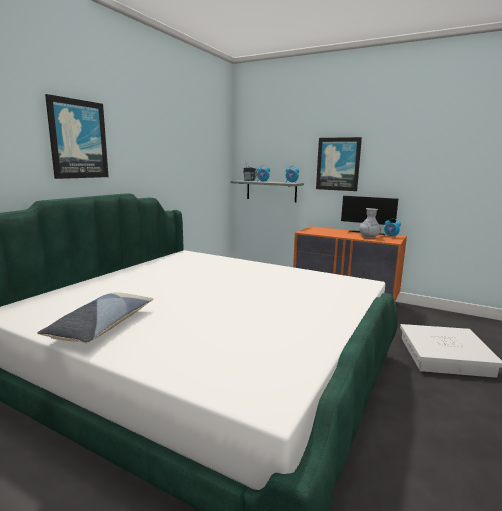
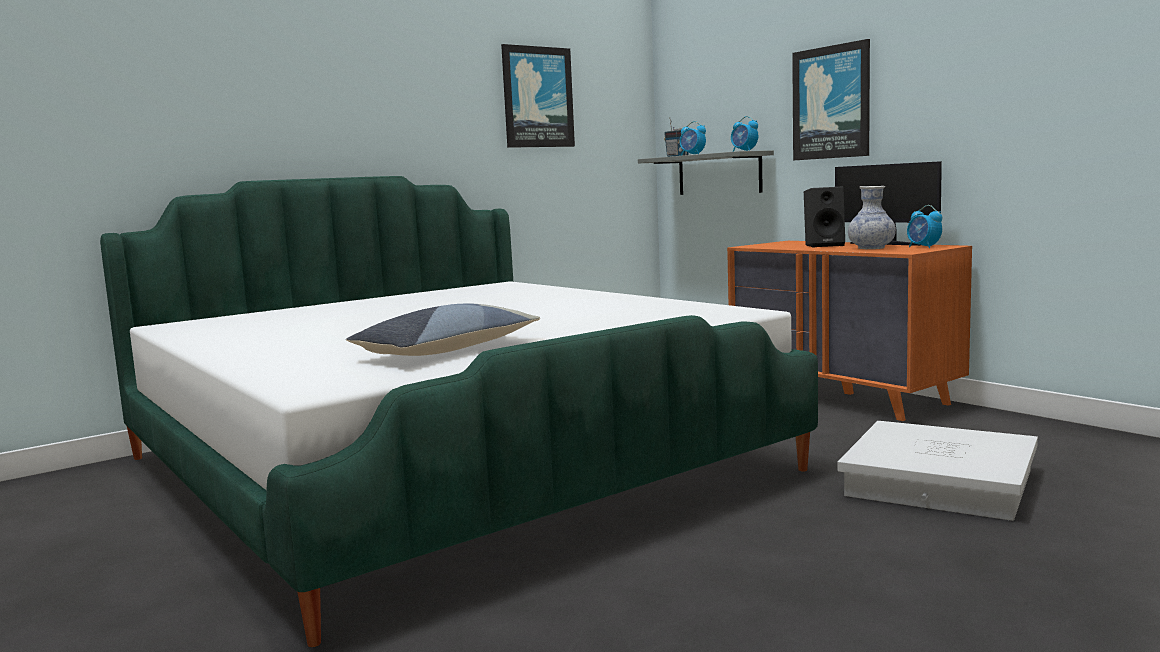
camera: 25 degrees right, 5 degrees down
pillow [37,292,154,344] -> pillow moved to [346,304,540,356]
picture [45,94,109,179] -> picture moved to [501,44,575,148]
none -> black speaker [804,187,845,247]

